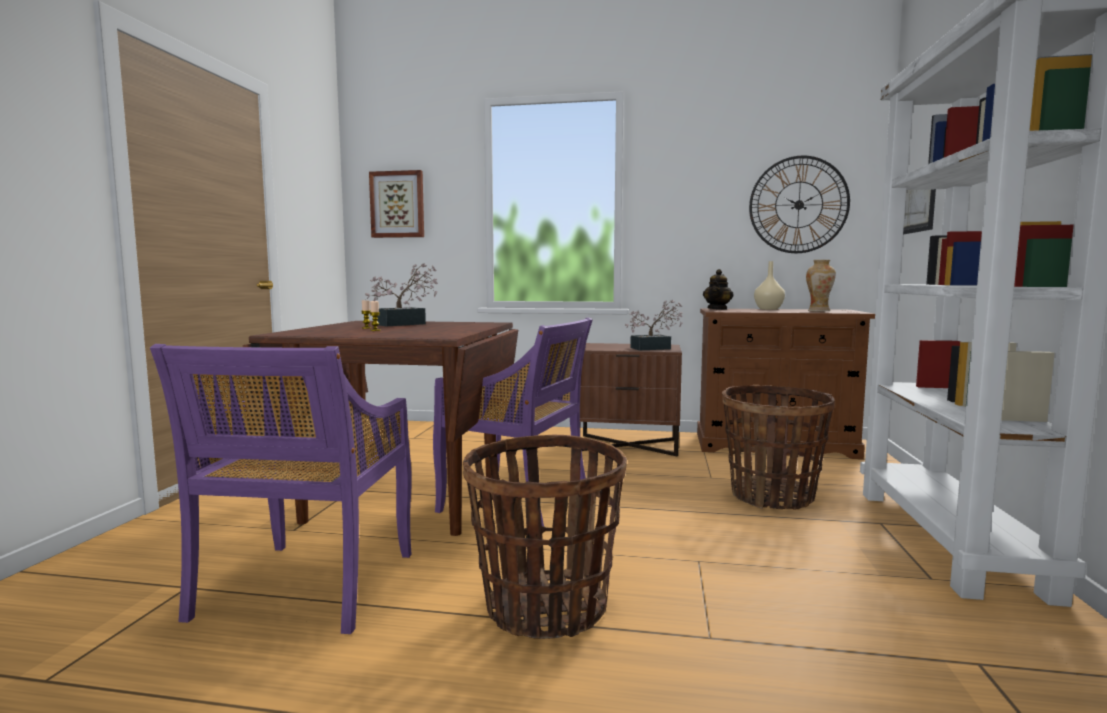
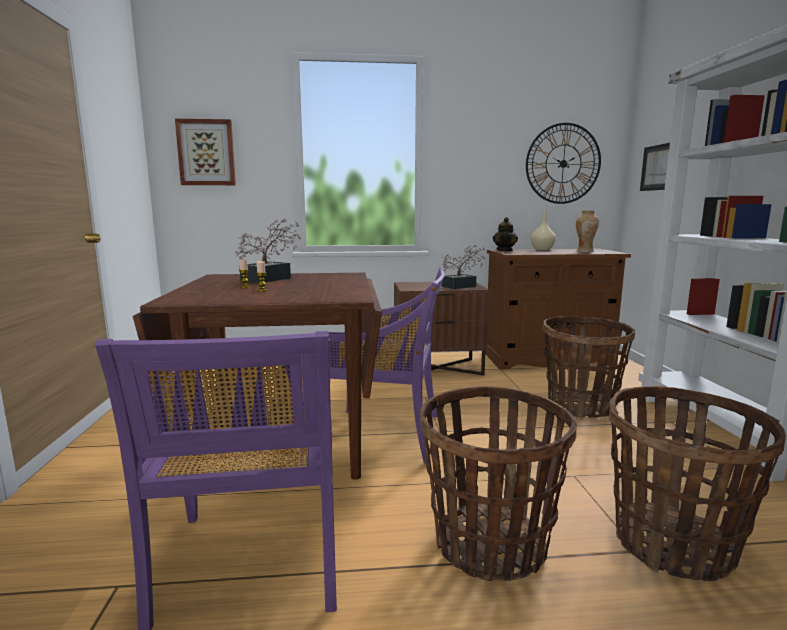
camera: 15 degrees left, 5 degrees up
none -> basket [609,386,786,581]

